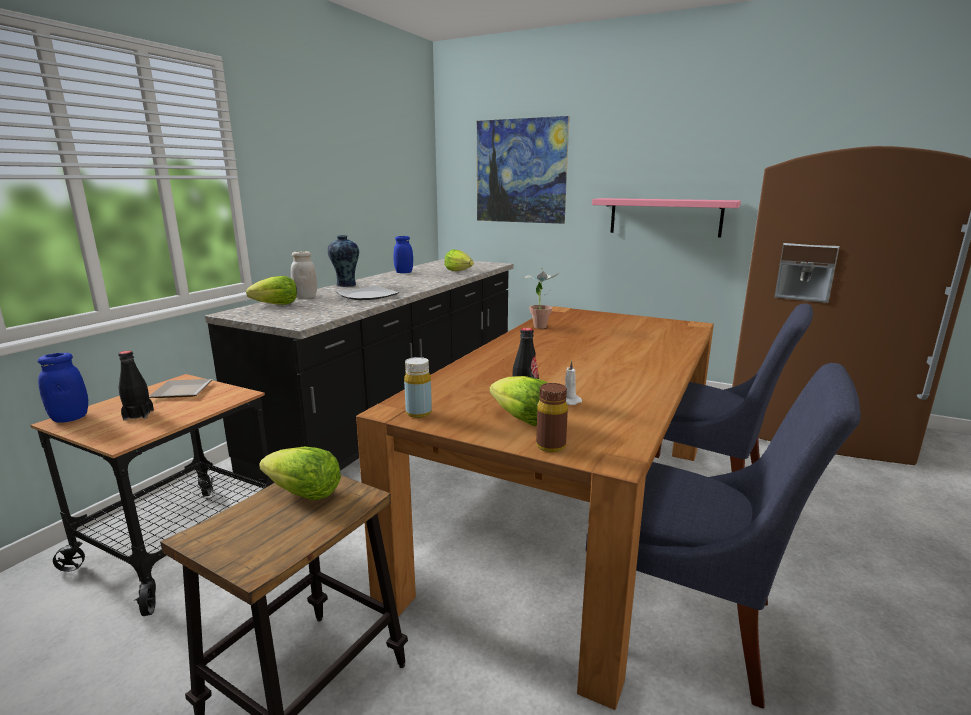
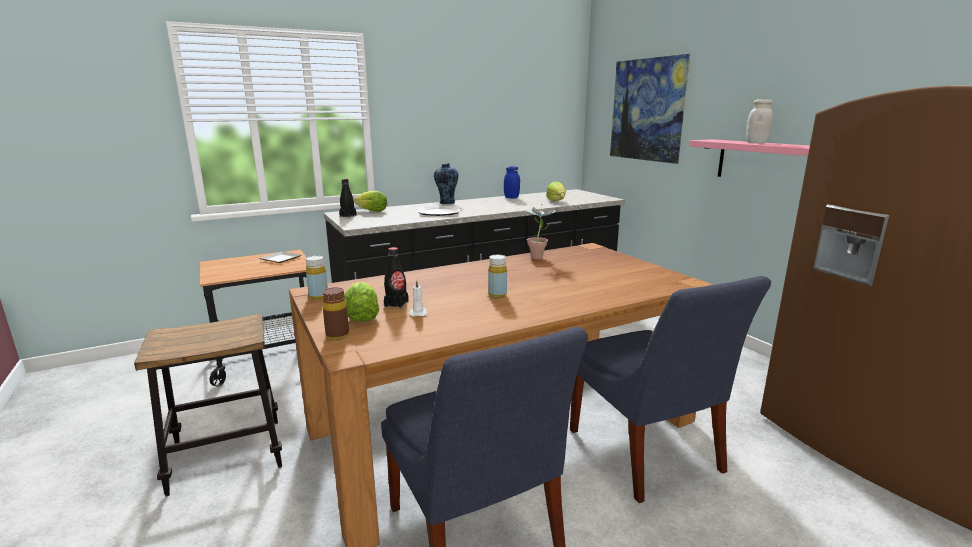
camera: 35 degrees right, 0 degrees up
blue jar [38,353,88,423] -> none
black bottle [119,351,154,420] -> black bottle moved to [339,179,357,218]
lettuce [259,446,341,500] -> none
white jar [291,251,317,298] -> white jar moved to [746,99,773,143]
none -> yellow bottle [488,255,507,298]

